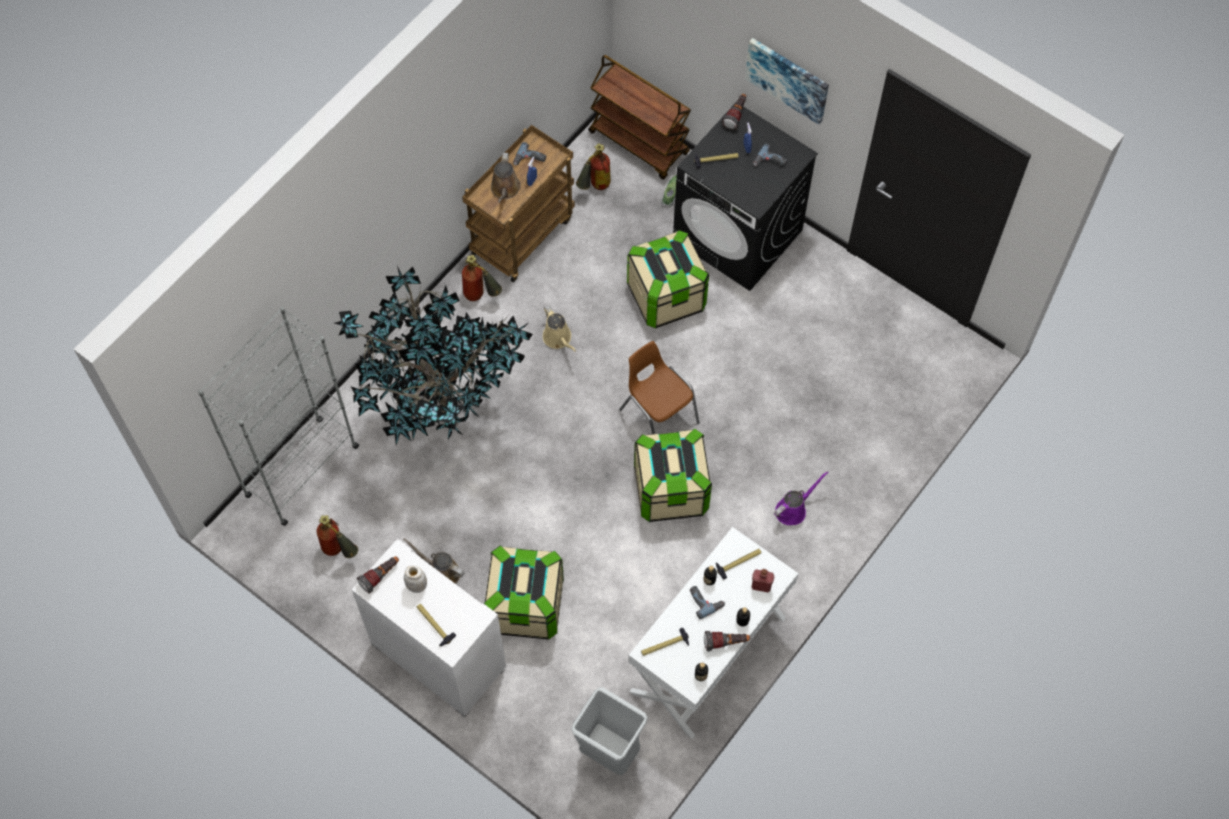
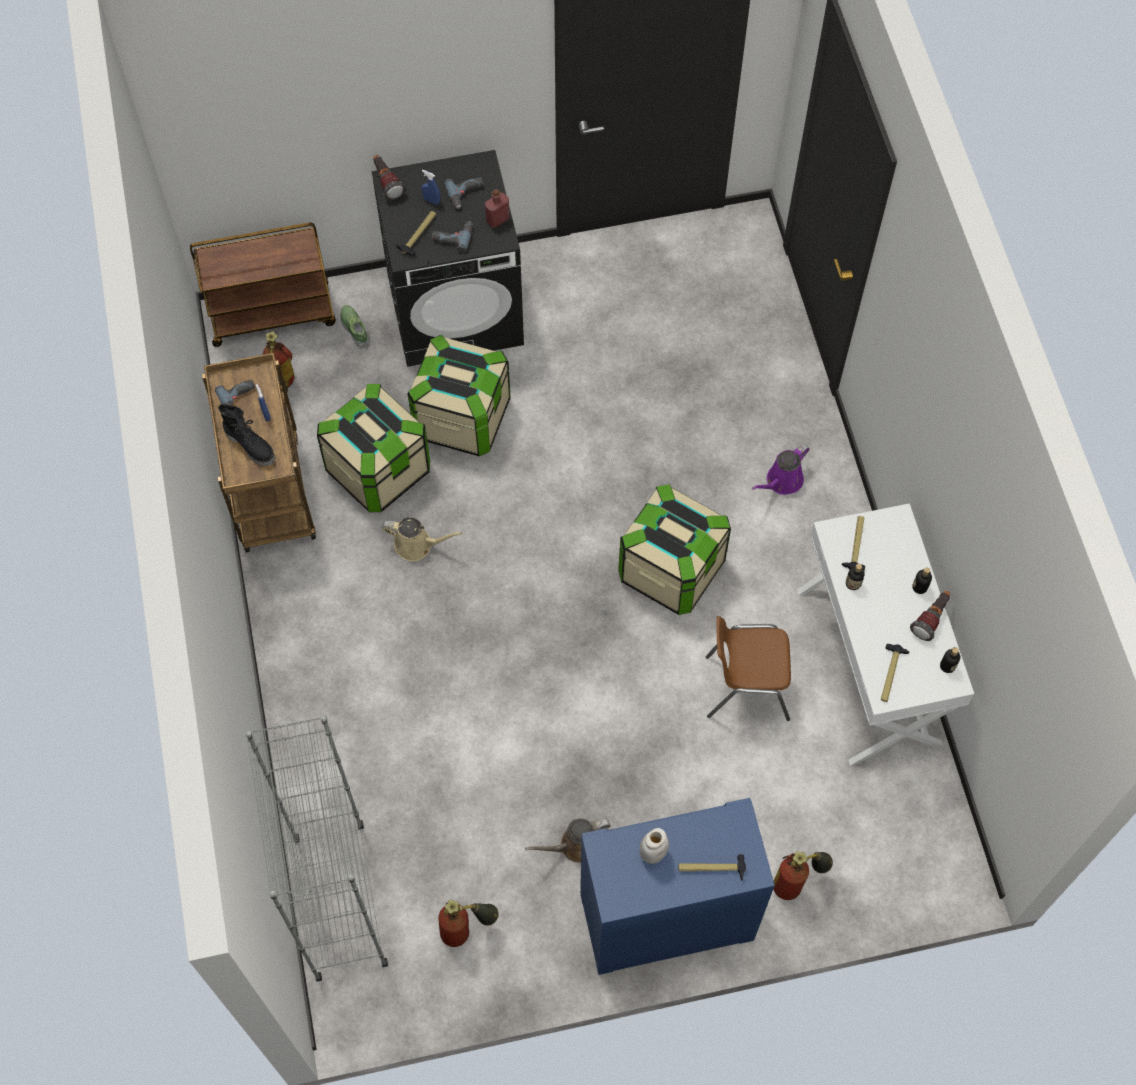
camera: 50 degrees left, 0 degrees up
potted plant [335,266,533,445] -> none
white cabinet [352,539,506,717] -> blue cabinet [580,798,775,975]
flashlight [357,556,399,594] -> none
fire extinguisher [462,255,502,301] -> fire extinguisher moved to [774,851,833,900]
storage box [484,546,564,640] -> storage box moved to [317,384,430,512]
brown watering can [491,153,521,203] -> black boot [218,404,275,466]
grey trash can [571,687,648,775] -> none
brown chair [619,341,700,434] -> brown chair moved to [706,616,791,721]
power drill [690,586,725,619] -> power drill moved to [432,221,473,252]
picture [745,38,829,125] -> none
red bottle [752,569,774,592] -> red bottle moved to [485,189,509,228]
purple watering can [774,471,829,525] -> purple watering can turned 135 degrees counterclockwise [752,444,809,495]

